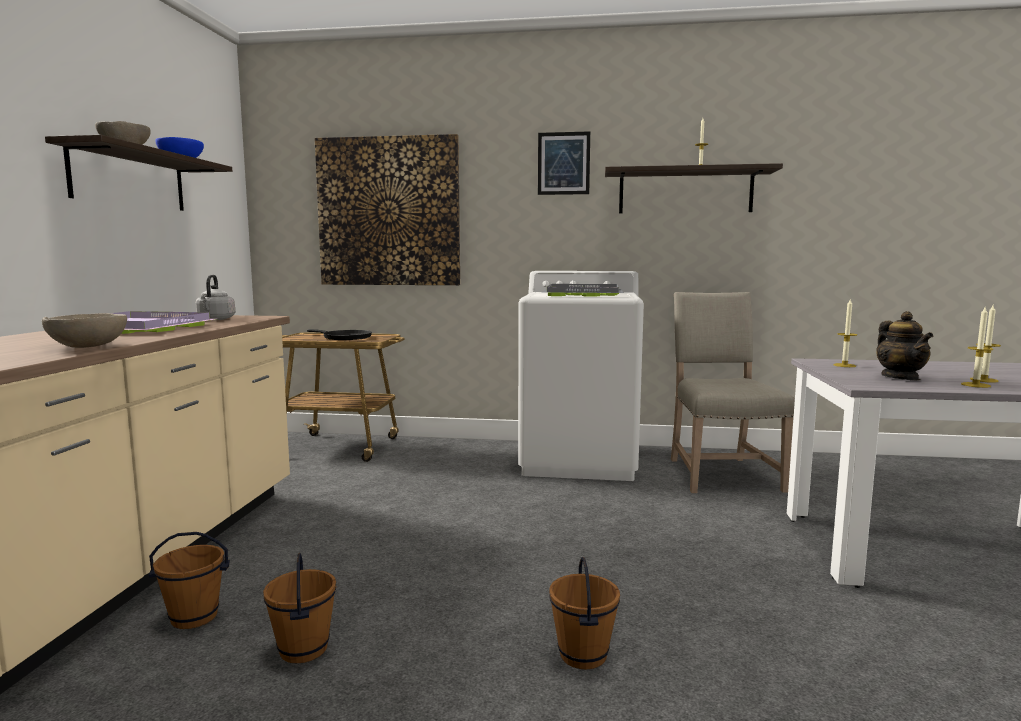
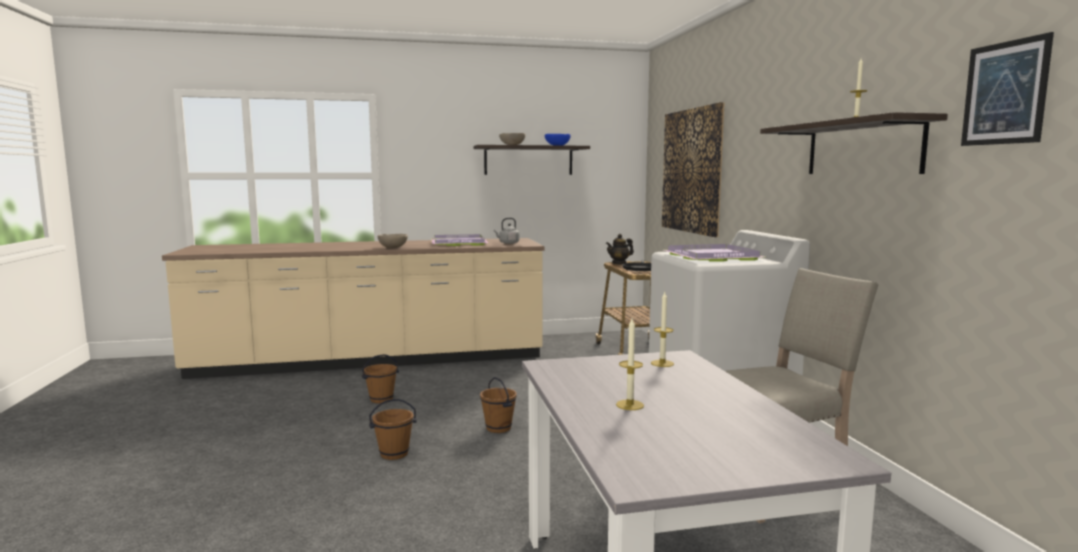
camera: 70 degrees right, 0 degrees up
brown bucket [149,532,230,629] -> brown bucket moved to [480,377,517,433]
picture [538,131,590,195] -> picture moved to [961,32,1054,146]
grey tray [543,284,623,297] -> purple tray [664,244,765,262]
teapot [876,311,933,380] -> teapot moved to [606,234,634,264]
candle [961,307,993,388] -> none

